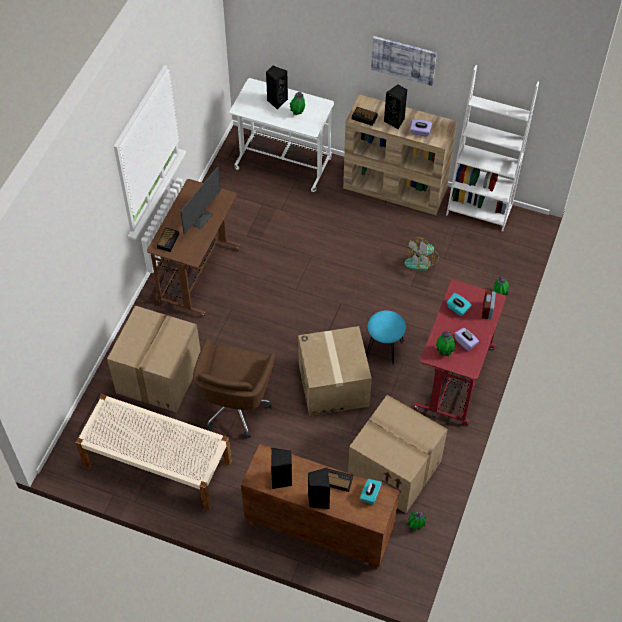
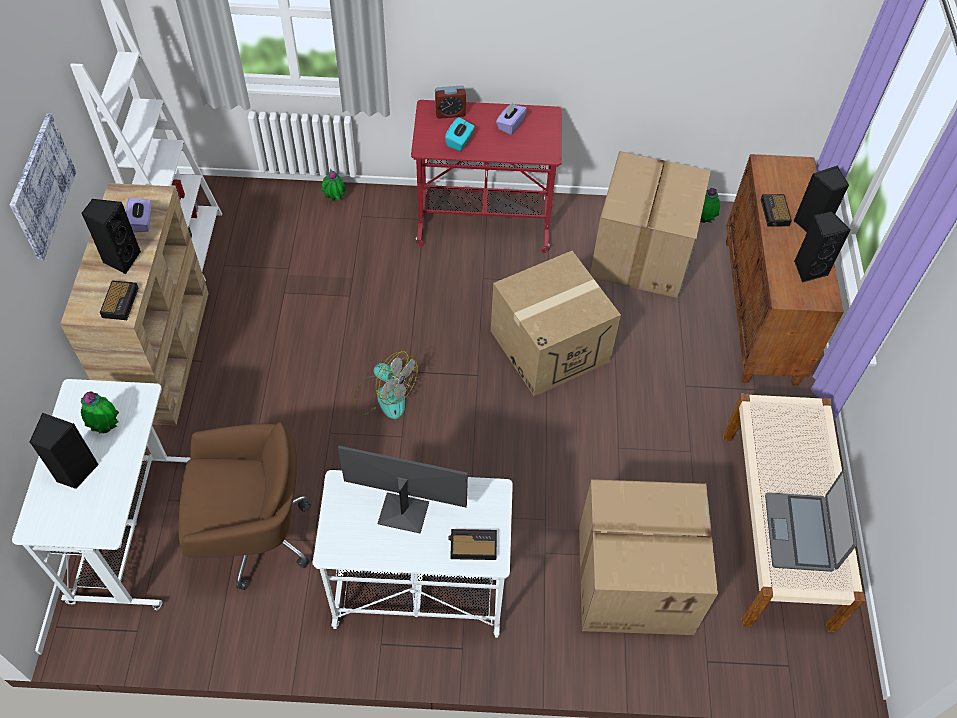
camera: 110 degrees left, 0 degrees up
brown desk [147,179,241,318] -> white desk [312,470,513,638]
brown office chair [193,338,275,439] -> brown office chair moved to [179,422,311,590]
turquoise tissue box [360,479,382,505] -> none
turquoise stool [366,311,406,365] -> none
fan [405,237,439,271] -> fan moved to [353,351,418,419]
potted plant [436,331,455,356] -> none
none -> laptop [765,469,857,572]

